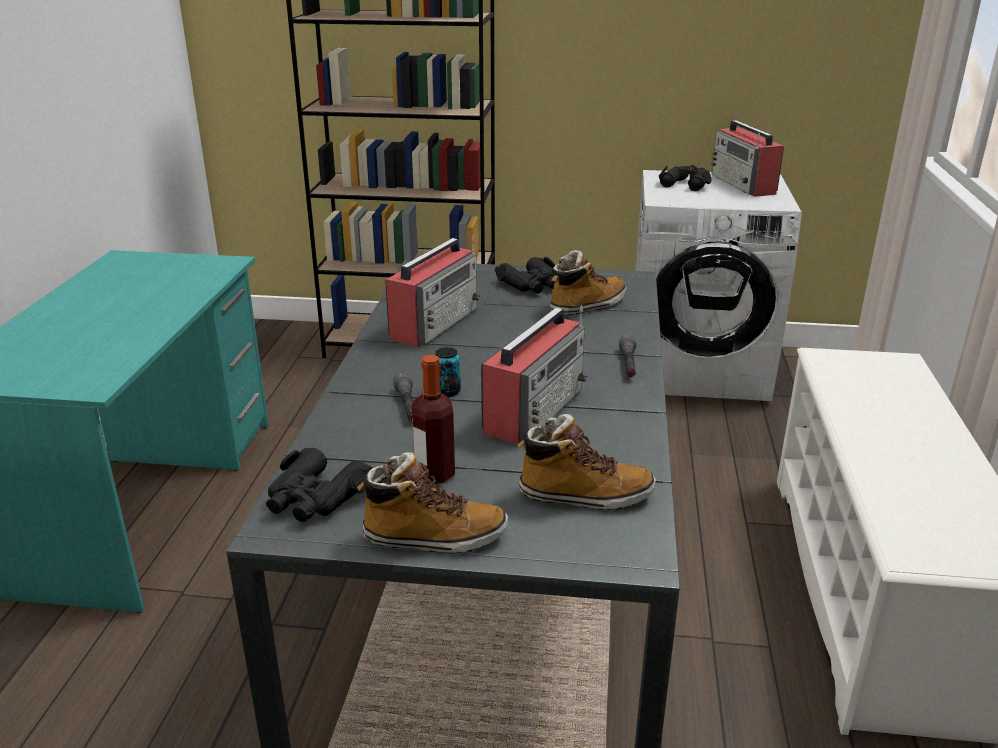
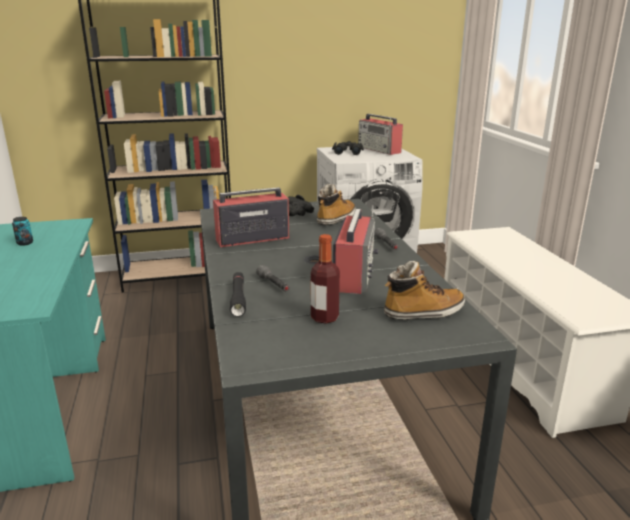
camera: 20 degrees left, 5 degrees down
black binoculars [266,448,372,522] -> none
boot [357,452,508,554] -> none
radio [385,235,480,347] -> radio turned 120 degrees counterclockwise [213,187,289,247]
can [435,347,461,397] -> can moved to [12,217,33,246]
none -> black flashlight [230,272,246,317]

